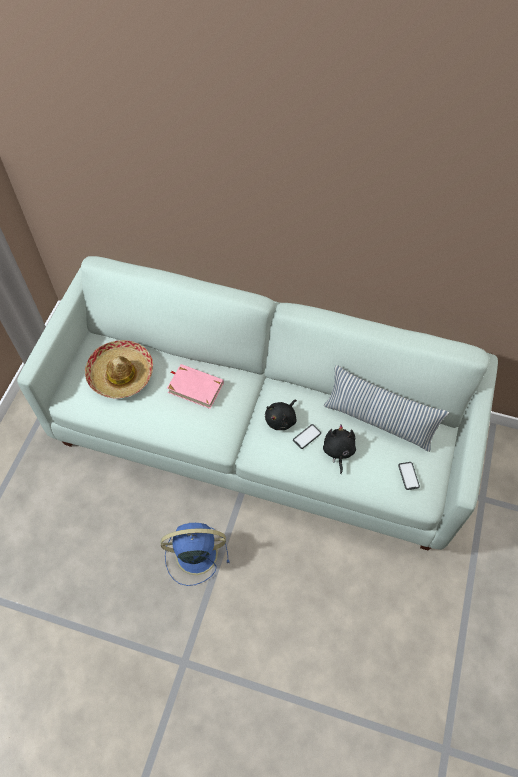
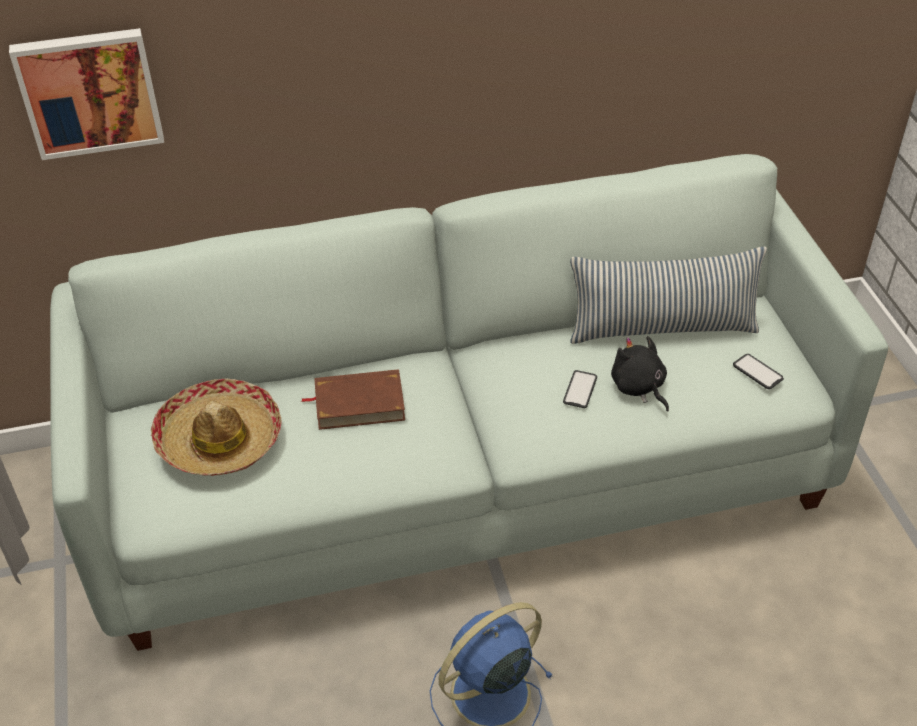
camera: 30 degrees left, 15 degrees down
pink book [167,364,224,409] -> brown book [301,369,405,430]
black plush toy [265,399,297,430] -> none
none -> picture [9,28,164,160]

